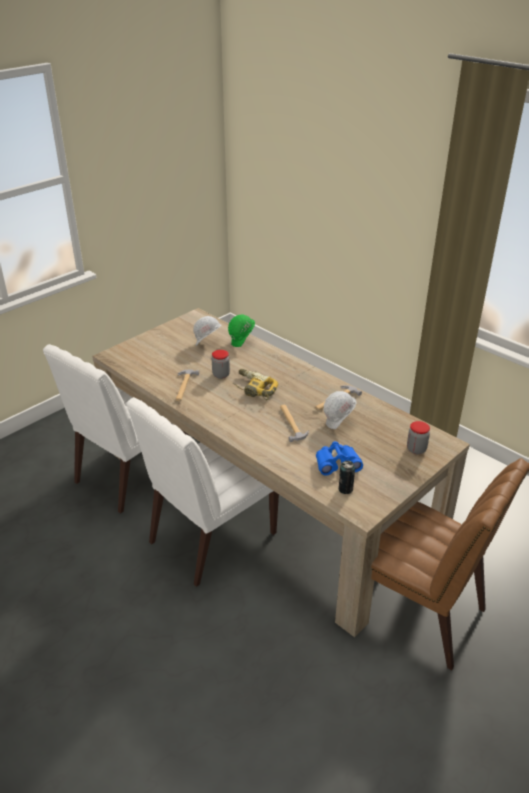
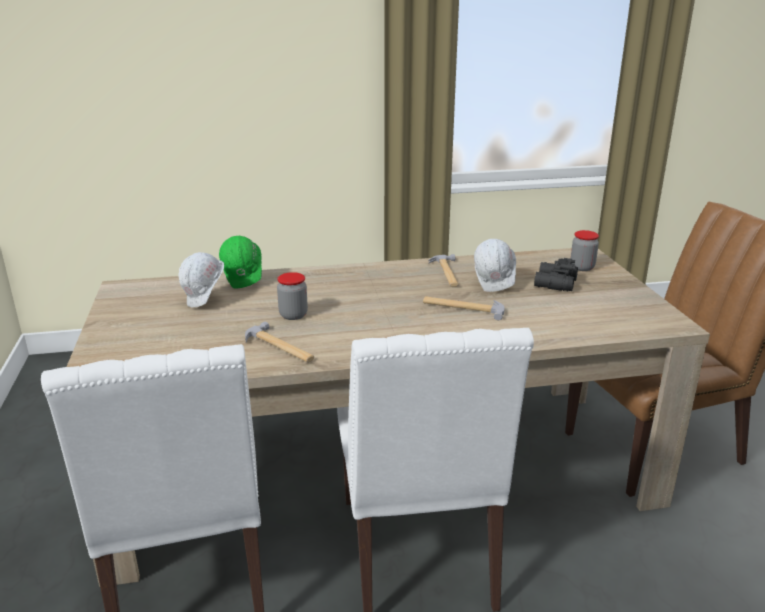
camera: 55 degrees left, 10 degrees down
power drill [233,369,278,400] -> none
blue binoculars [316,441,363,476] -> none
can [339,461,355,494] -> none
none -> black binoculars [534,258,578,291]

